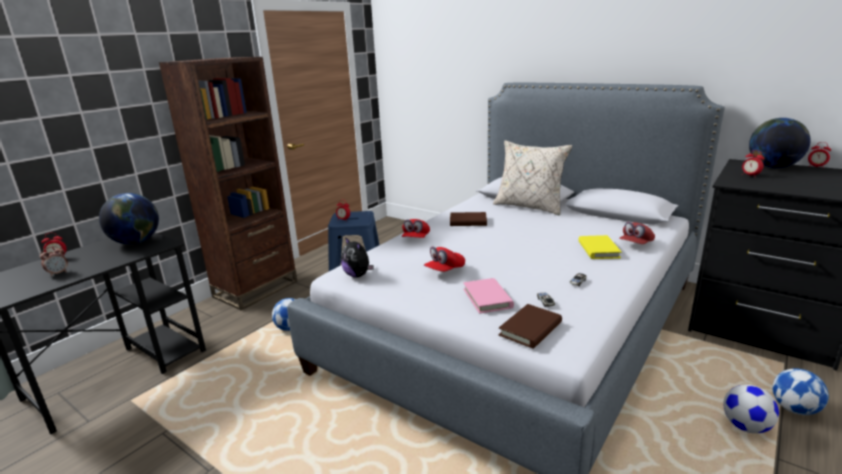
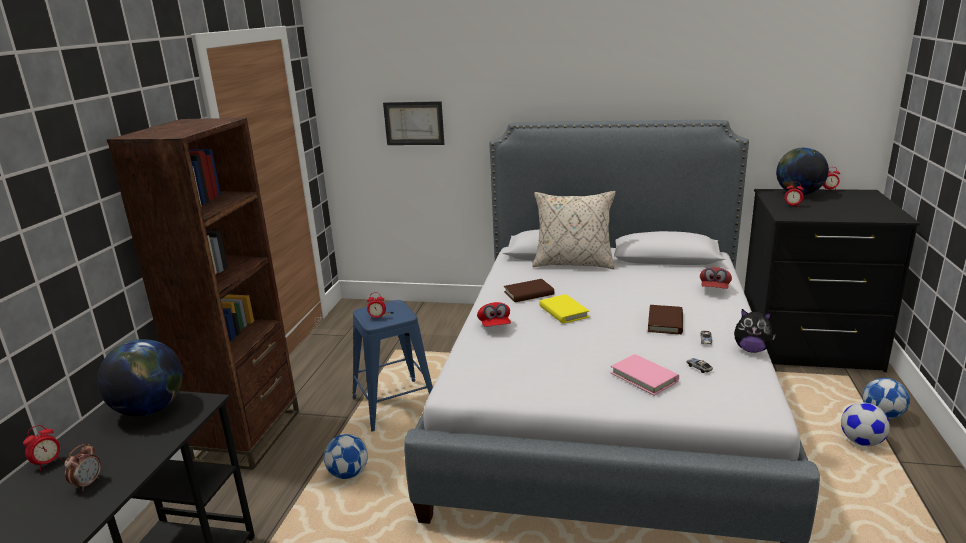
camera: 25 degrees left, 0 degrees up
plush toy [341,237,374,278] -> plush toy moved to [734,309,776,353]
red cap [424,246,465,272] -> none
brown book [499,304,562,349] -> brown book moved to [648,305,683,334]
yellow book [579,235,622,259] -> yellow book moved to [539,294,589,324]
none -> picture [383,101,444,145]

